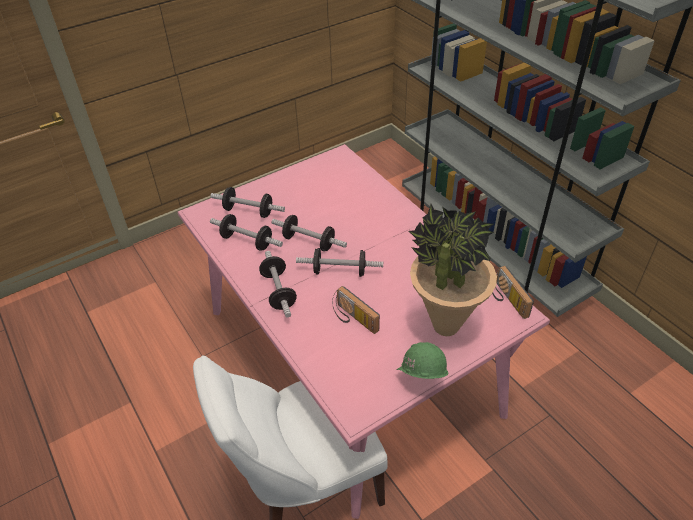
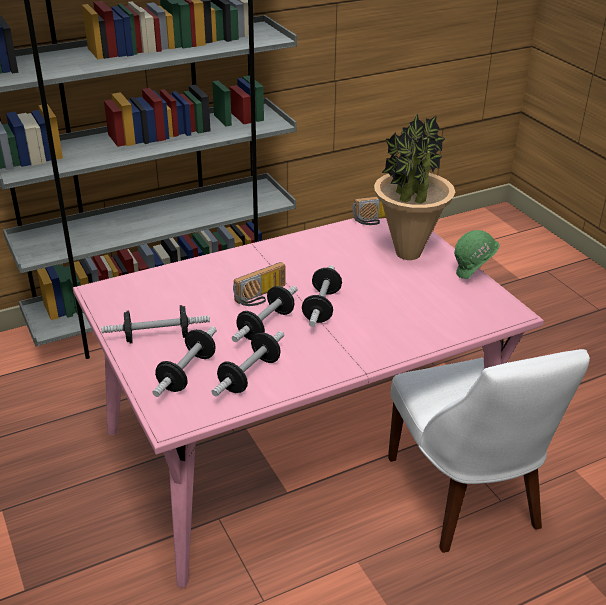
camera: 85 degrees left, 10 degrees down
dumbbell [259,251,297,317] -> dumbbell moved to [101,305,210,343]
radio [332,286,380,334] -> radio moved to [233,262,285,306]

